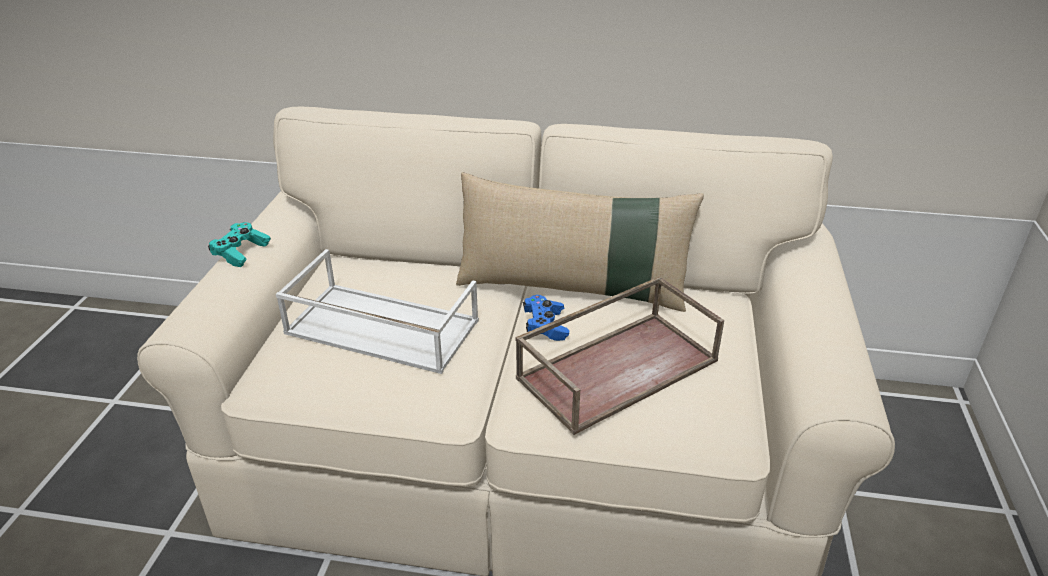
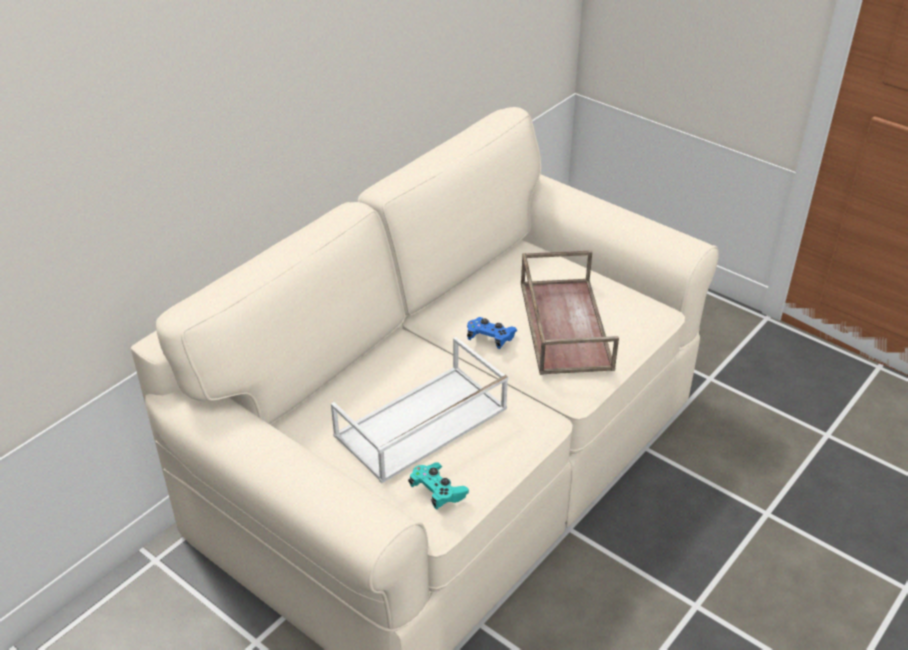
camera: 60 degrees left, 5 degrees up
turquoise game controller [208,222,271,267] -> turquoise game controller moved to [408,463,469,509]
beige pillow [456,172,704,312] -> none

